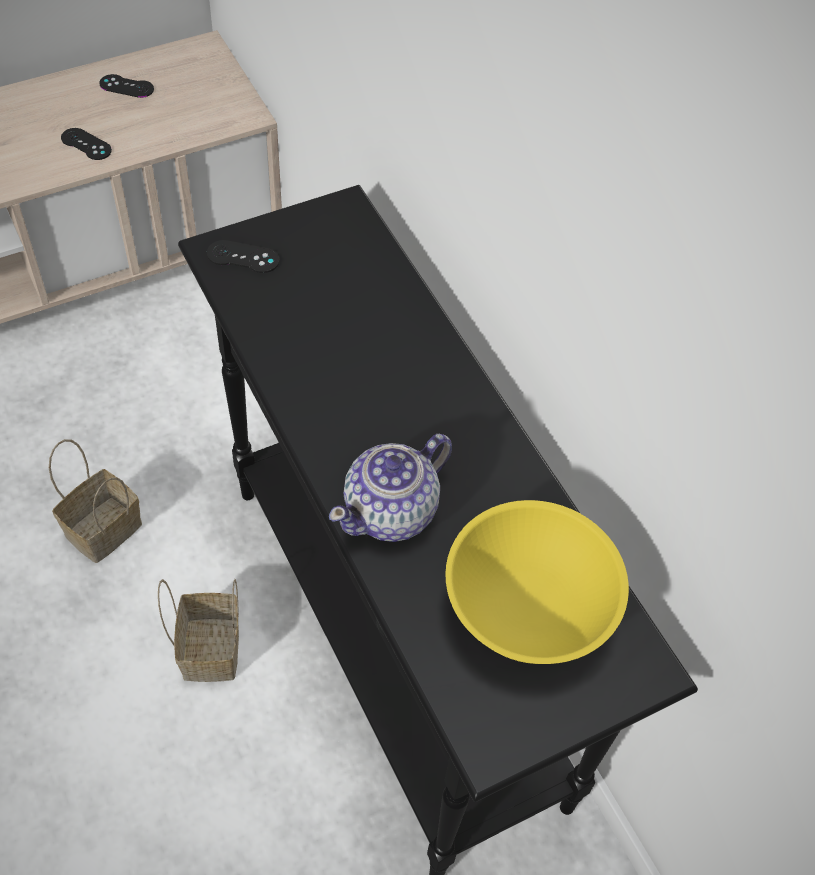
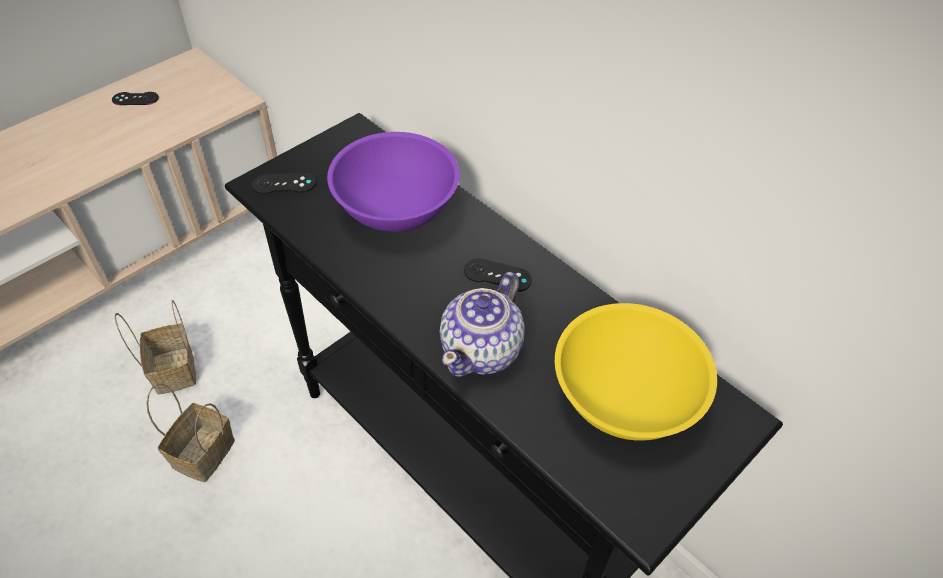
camera: 15 degrees left, 5 degrees down
black game controller [61,128,112,160] -> black game controller moved to [464,258,532,292]
basket [158,579,239,682] -> basket moved to [115,300,196,395]
none -> purple bowl [327,132,460,232]

